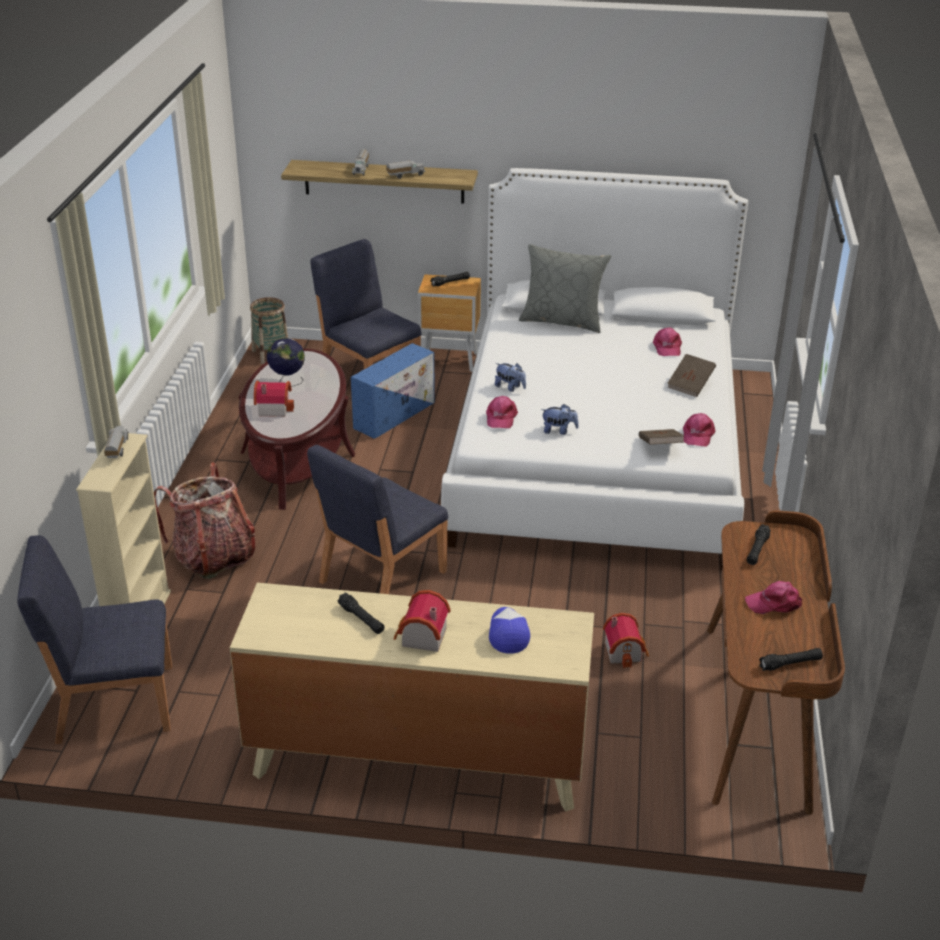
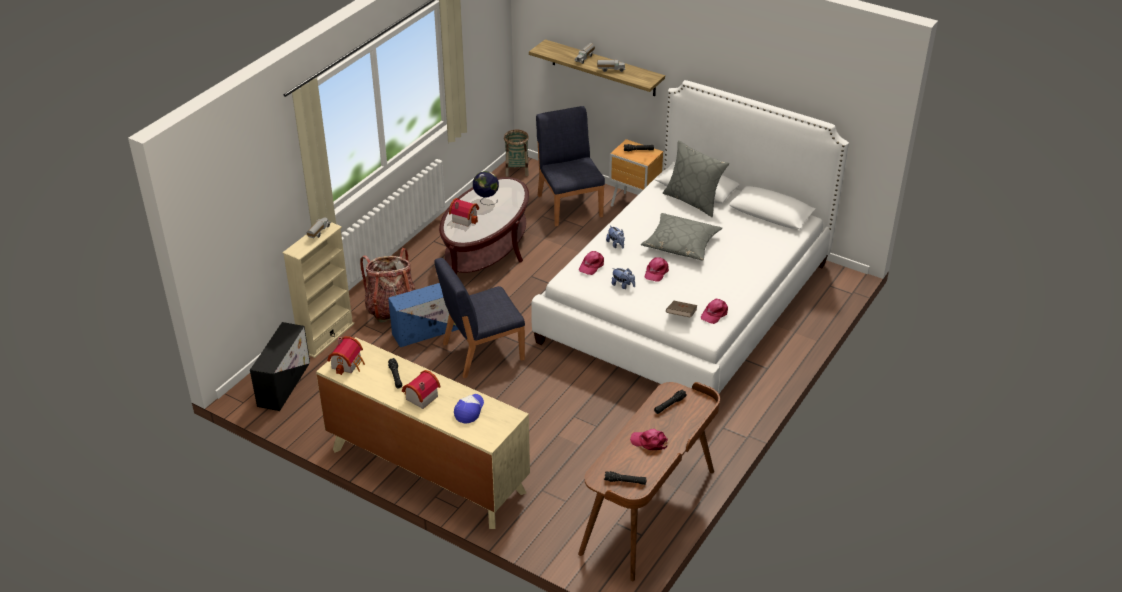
camera: 25 degrees right, 5 degrees up
blue chair [17,535,172,744] -> black storage box [250,322,310,411]
blue storage box [351,343,435,439] -> blue storage box moved to [388,283,459,347]
toy house [603,613,649,668] -> toy house moved to [327,336,365,375]
pink cap [653,327,682,356] -> pink cap moved to [645,257,669,282]
brown book [667,354,716,397] -> none
none -> grey pillow [641,213,722,261]

